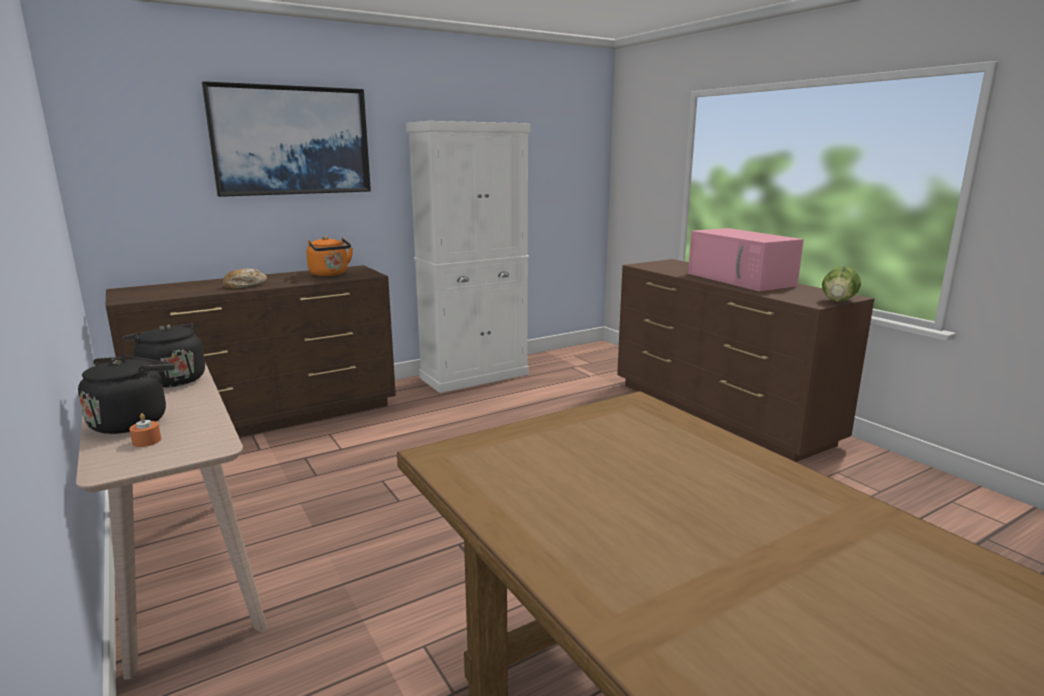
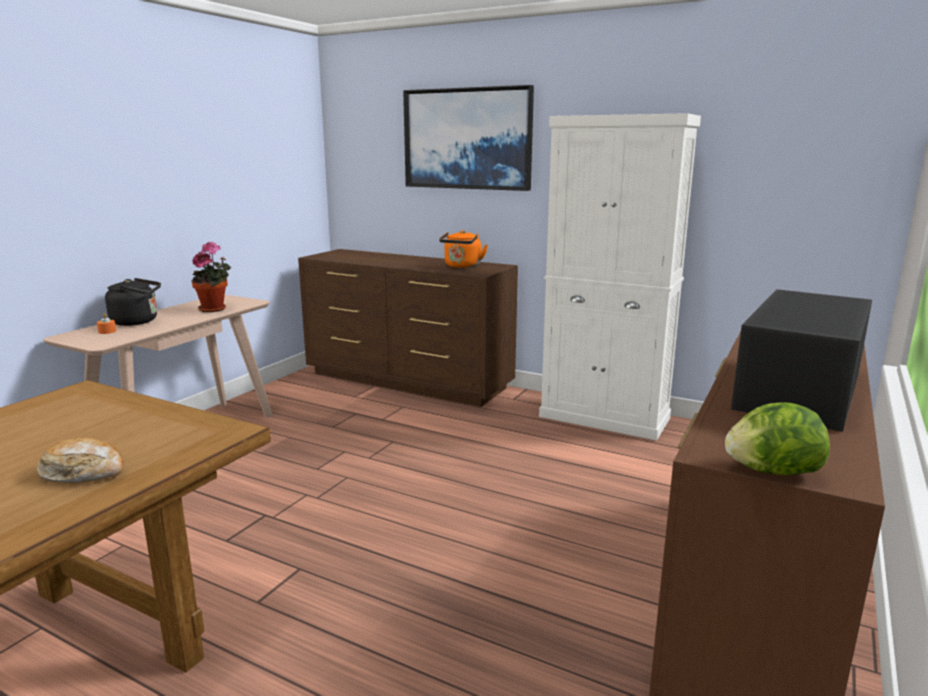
camera: 60 degrees right, 0 degrees up
black kettle [120,323,205,388] -> potted plant [192,242,231,312]
bread [223,268,267,289] -> bread moved to [37,438,123,483]
pink microwave [688,228,804,291] -> black microwave [731,289,872,432]

